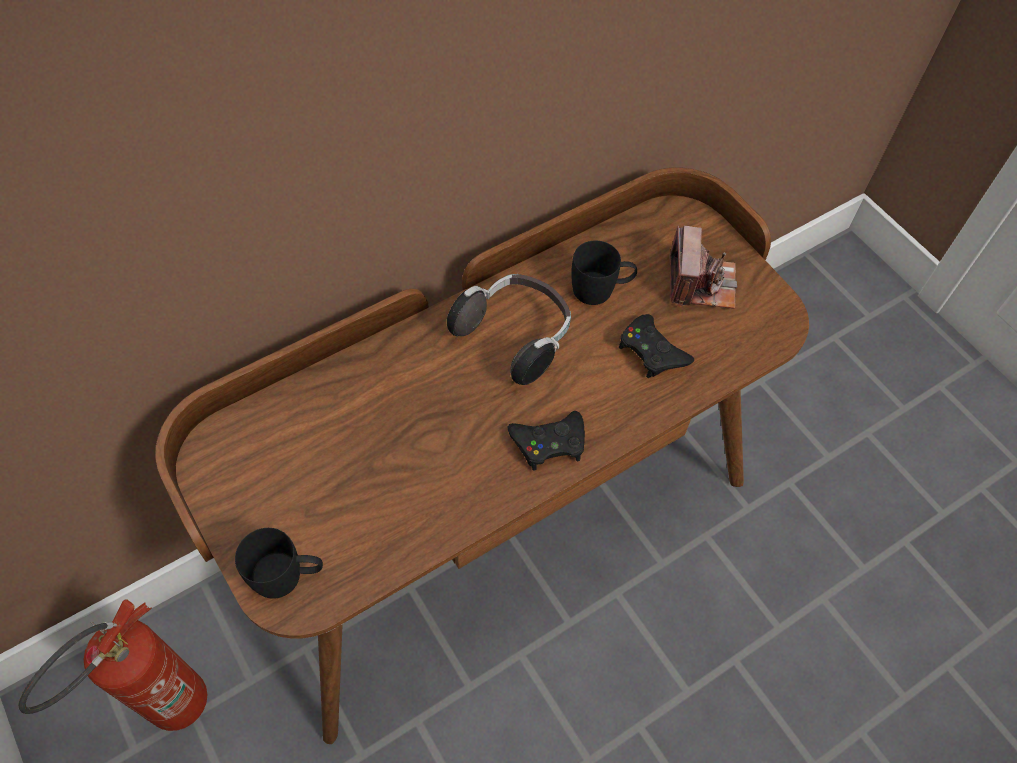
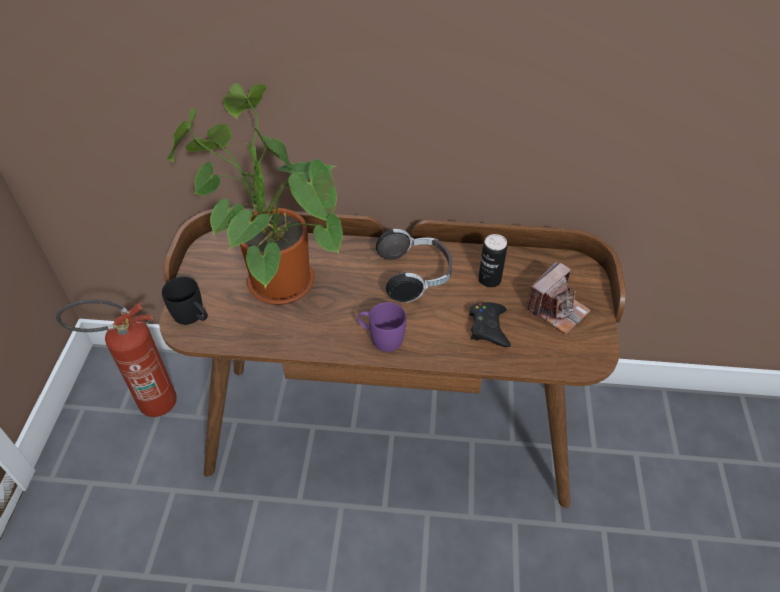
camera: 40 degrees right, 10 degrees down
black game controller [507,411,585,471] -> purple mug [358,302,406,352]
black mug [571,241,637,305] -> can [478,234,507,287]
none -> potted plant [167,83,343,305]

